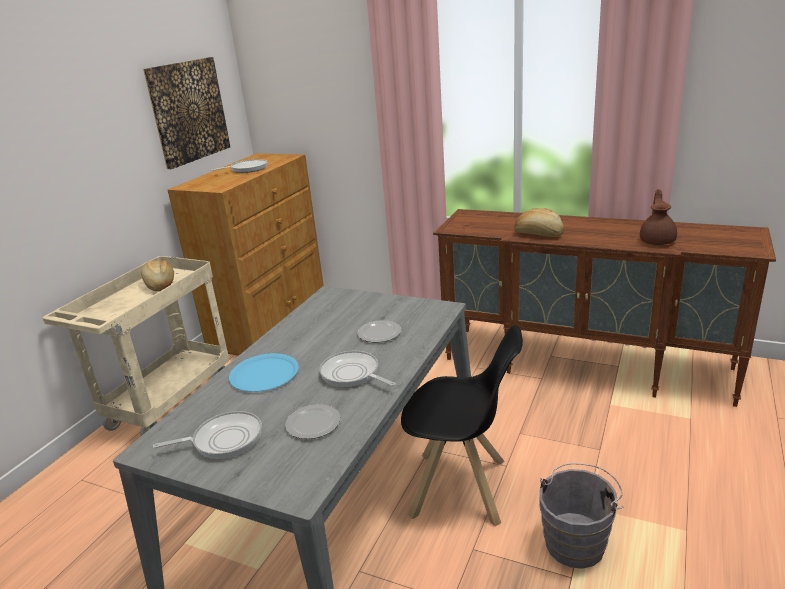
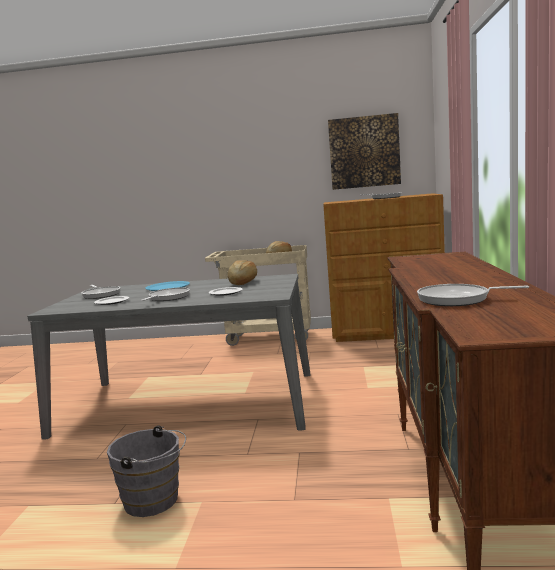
camera: 70 degrees right, 15 degrees down
black chair [401,325,523,526] -> none
bread [514,208,564,237] -> bread moved to [228,260,257,285]
brown teapot [640,189,677,245] -> frying pan [417,284,529,306]

